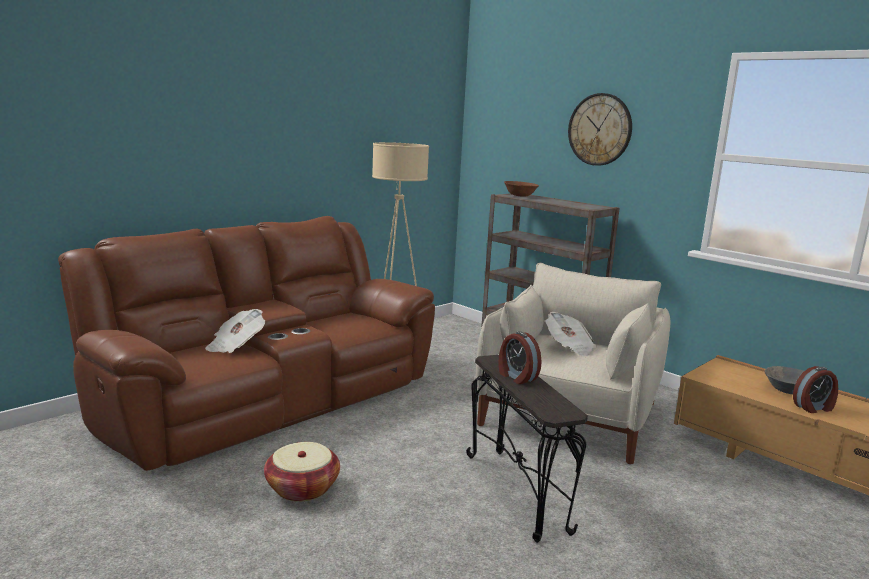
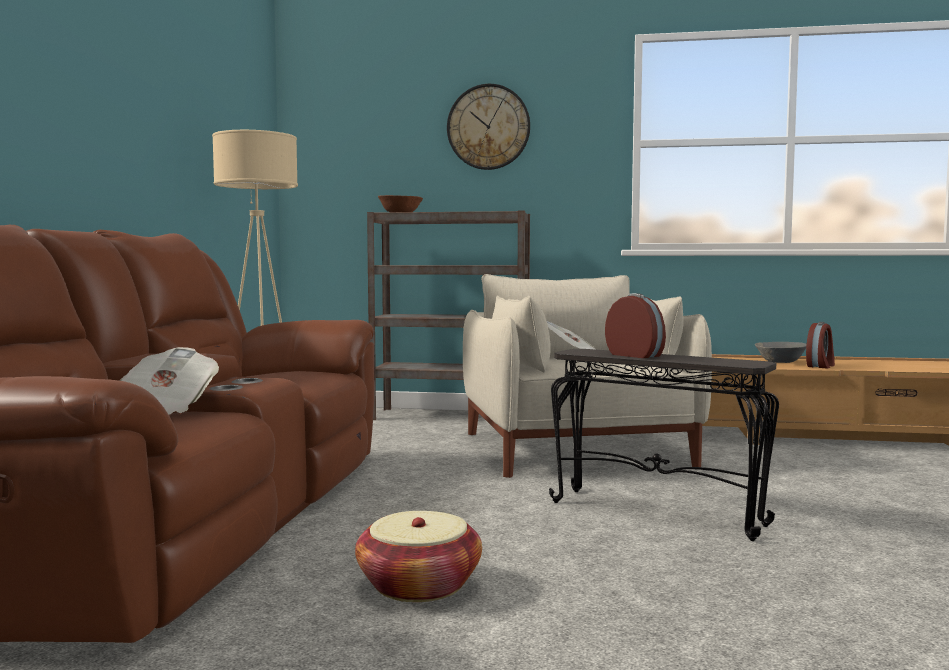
camera: 35 degrees left, 10 degrees down
alarm clock [498,331,542,384] -> alarm clock turned 150 degrees counterclockwise [605,293,666,358]

